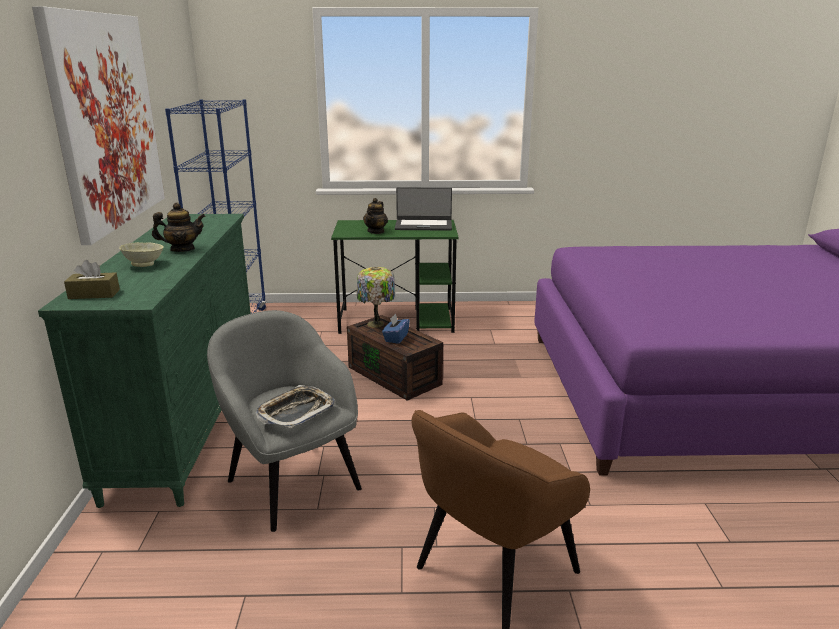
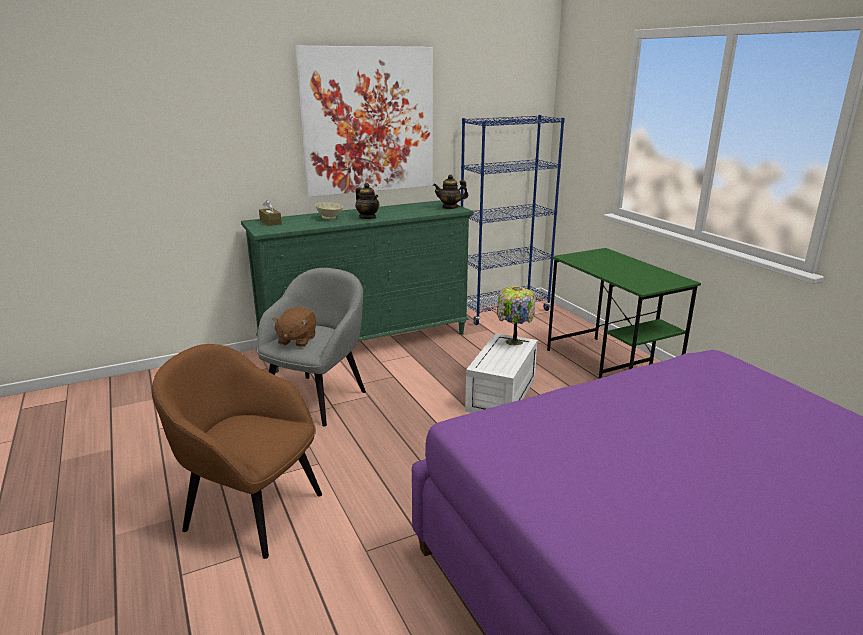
camera: 65 degrees right, 0 degrees up
tray [256,385,335,428] -> brown plush toy [272,307,317,347]
brown storage box [347,315,443,401] -> white storage box [465,333,537,413]
teapot [363,198,388,234] -> teapot moved to [433,175,468,209]
blue tissue box [382,314,410,344] -> none
laptop [395,187,452,231] -> none

